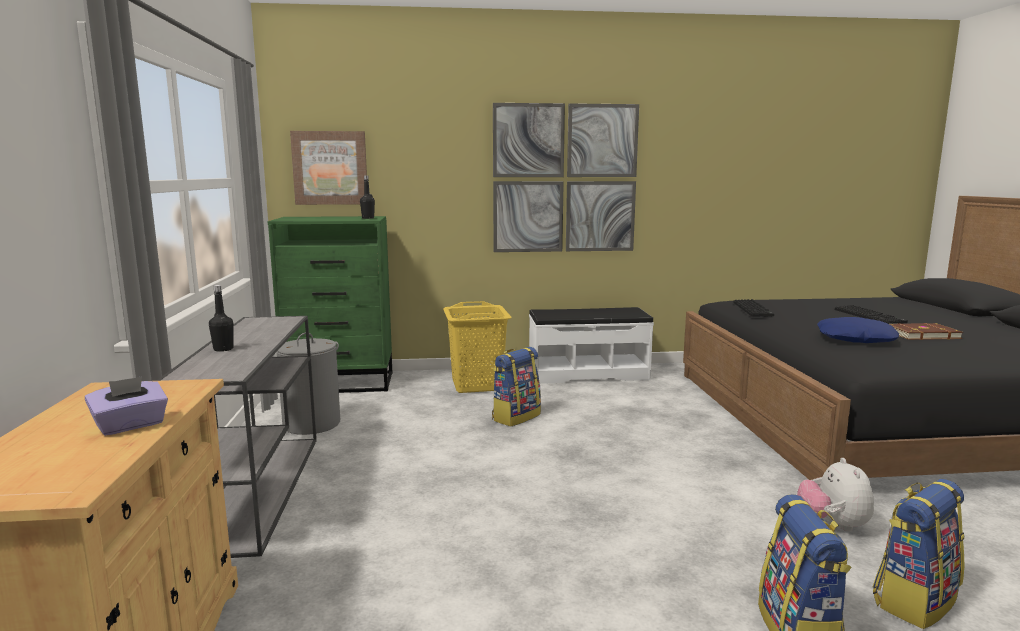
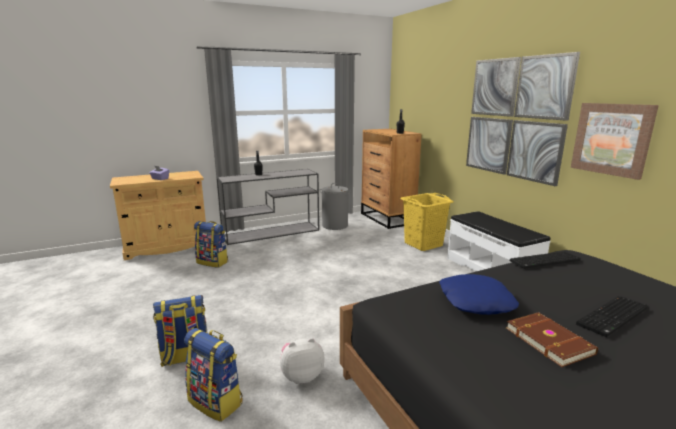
camera: 70 degrees right, 5 degrees up
green dresser [268,216,393,393] -> brown dresser [361,129,422,229]
picture [290,131,367,205] -> picture moved to [571,103,659,180]
backpack [492,347,541,426] -> backpack moved to [194,221,228,268]

